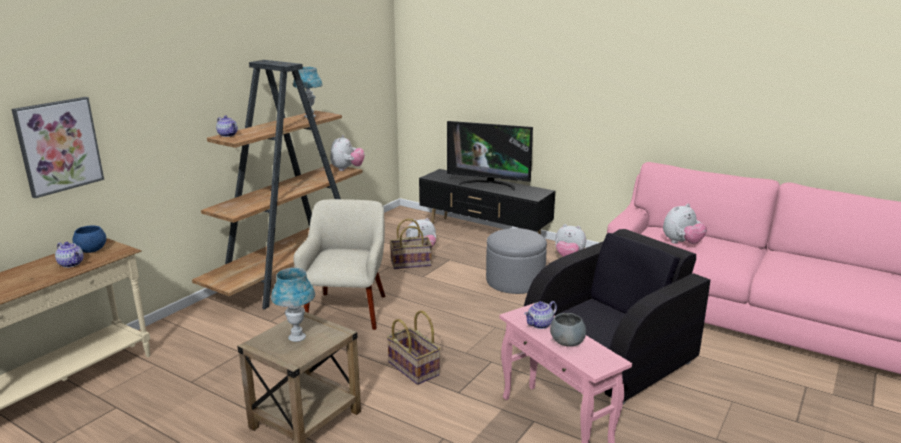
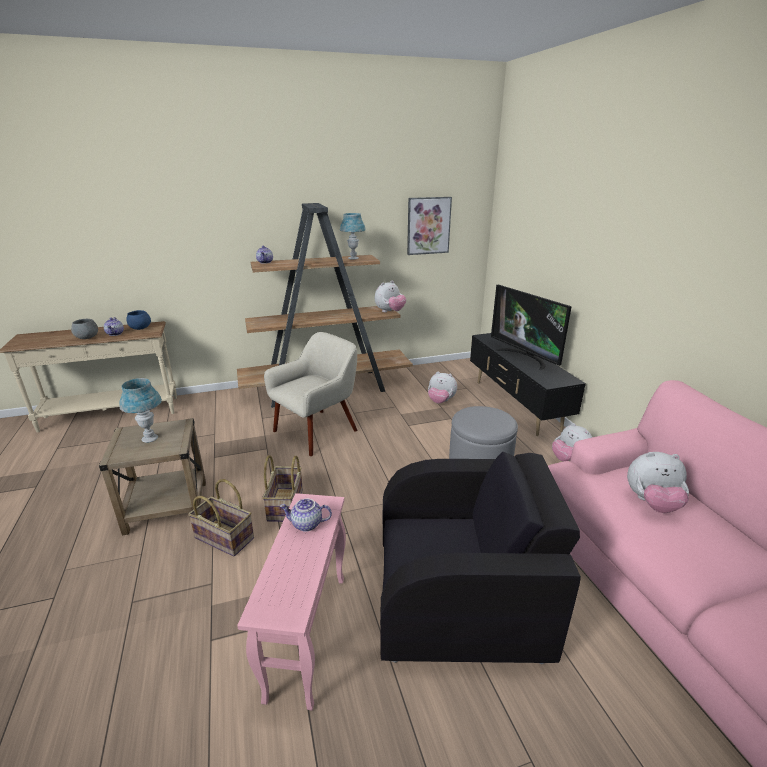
camera: 40 degrees right, 5 degrees up
picture [12,97,104,198] -> picture moved to [407,197,452,255]
basket [390,219,432,269] -> basket moved to [188,479,254,556]
grey bowl [550,313,586,347] -> grey bowl moved to [71,319,98,339]

